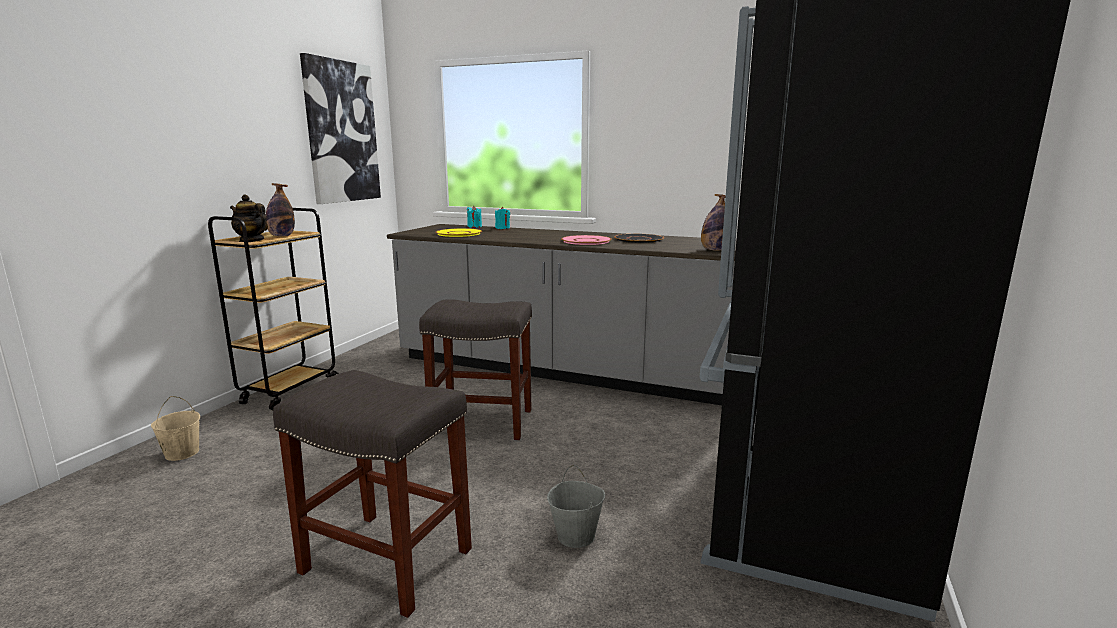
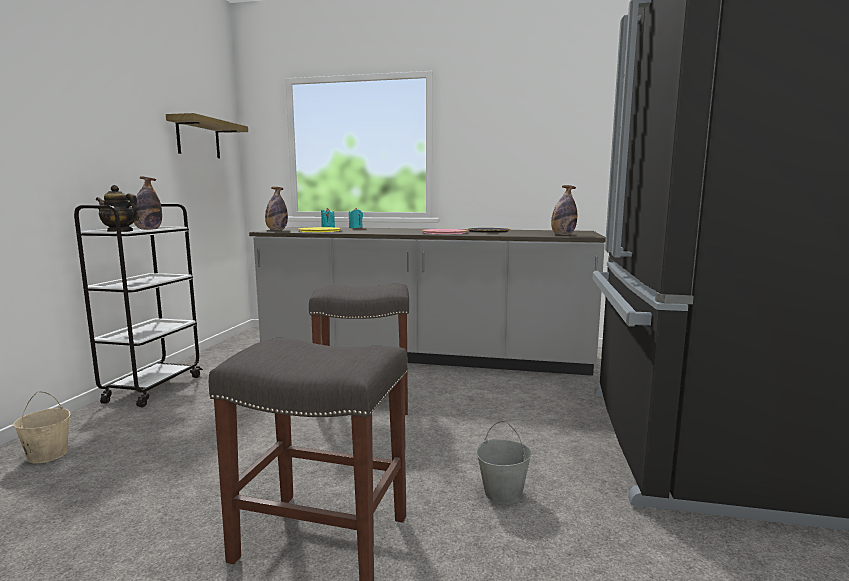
camera: 10 degrees left, 5 degrees down
brown cart [208,208,339,411] -> white cart [74,204,203,408]
picture [300,53,381,204] -> shelf [166,113,248,158]
none -> bottle [265,187,288,230]

